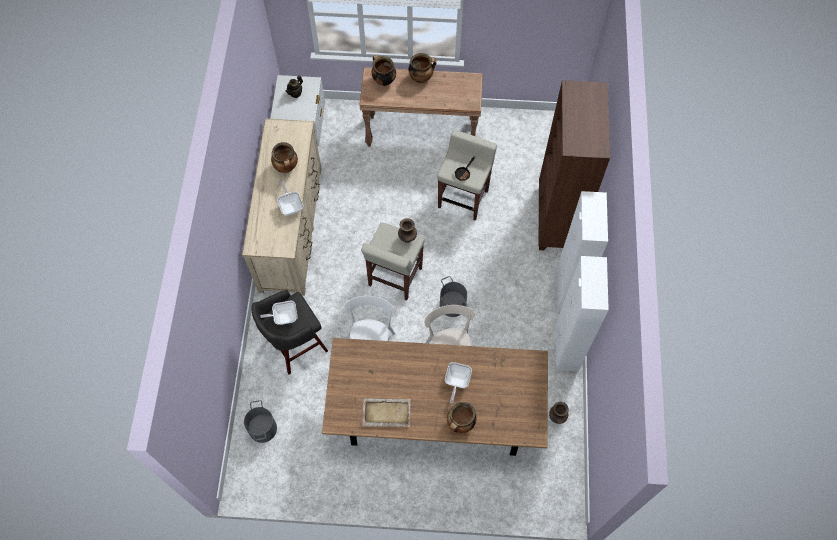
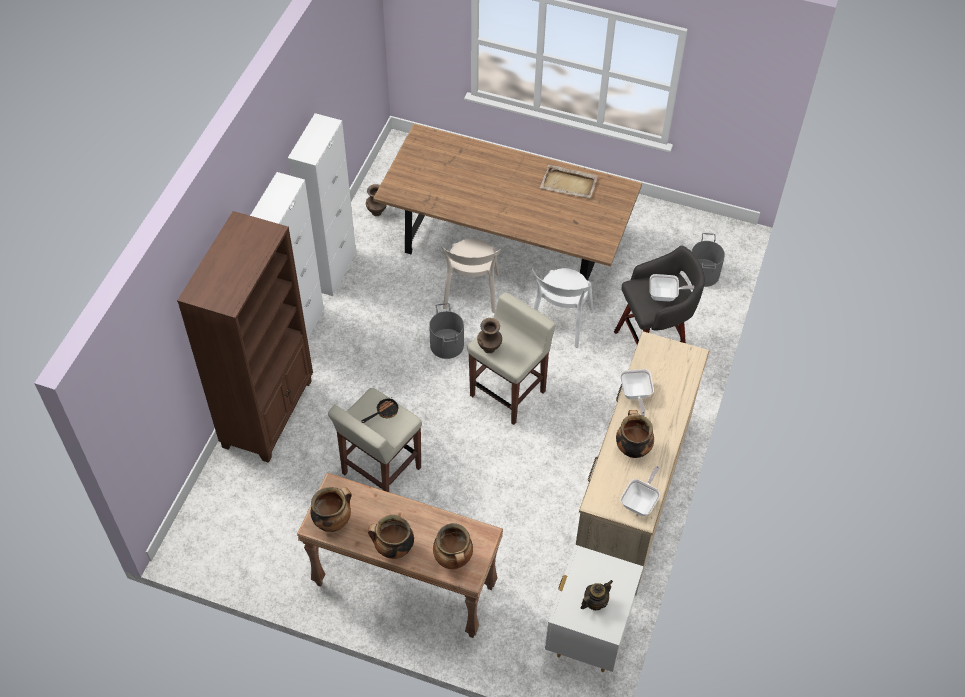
camera: 165 degrees left, 10 degrees down
frying pan [445,362,472,404] -> frying pan moved to [620,466,660,516]
cooking pot [447,402,477,433] -> cooking pot moved to [311,487,352,532]

